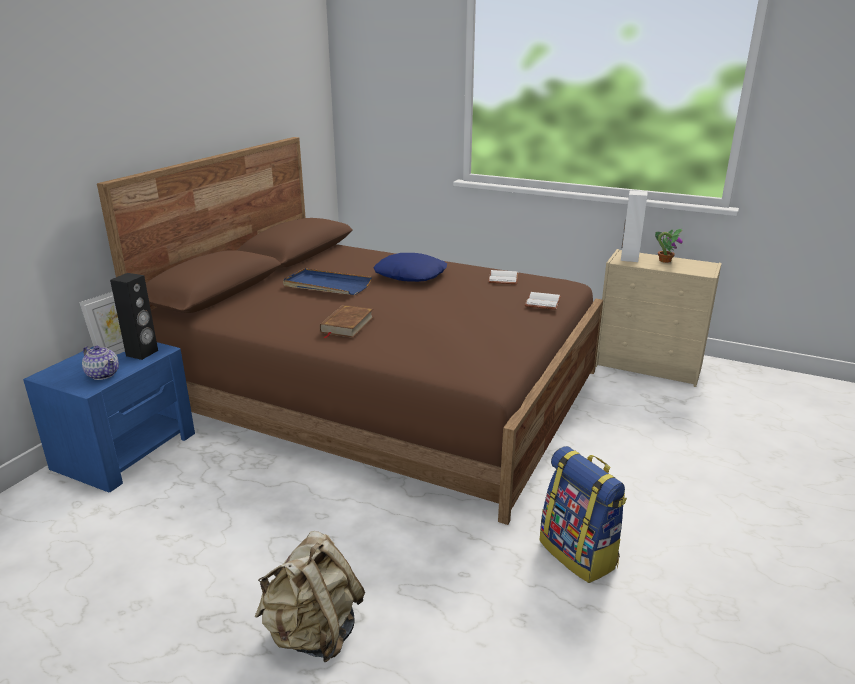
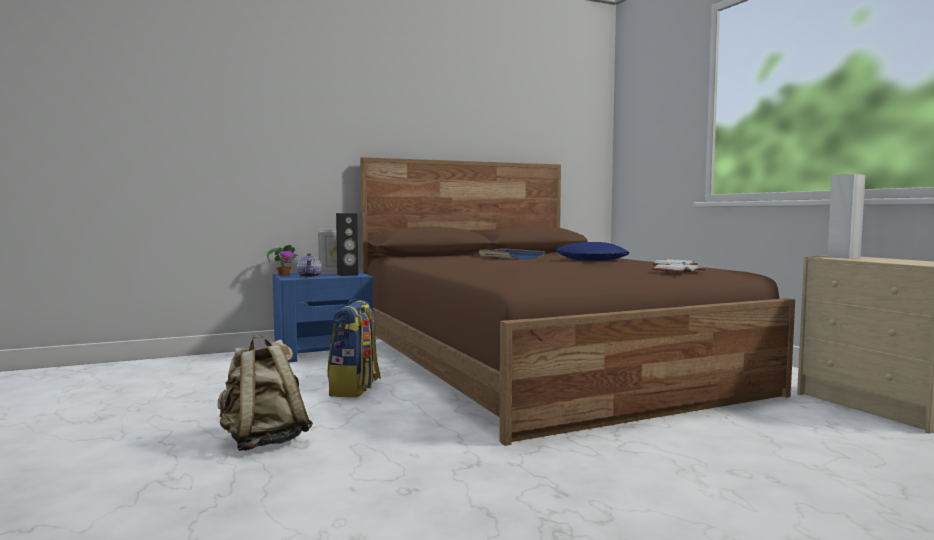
camera: 40 degrees right, 20 degrees down
brown book [320,305,374,338] -> none
backpack [539,446,627,583] -> backpack moved to [328,300,381,397]
potted plant [655,228,683,263] -> potted plant moved to [266,244,298,275]

